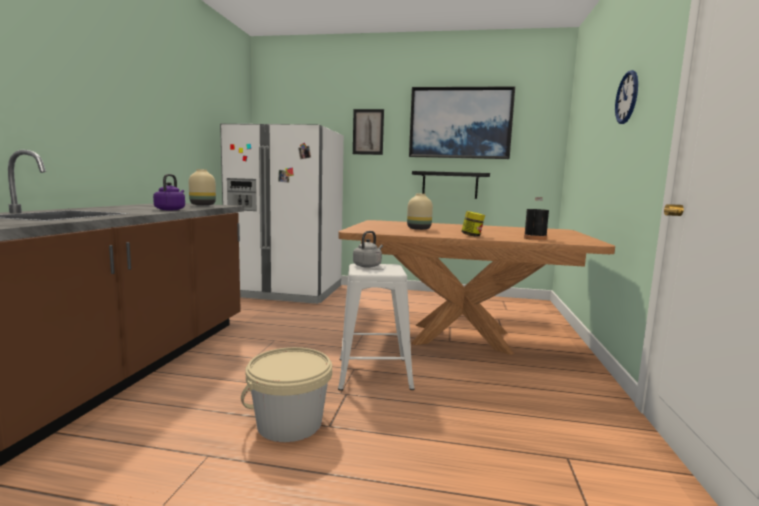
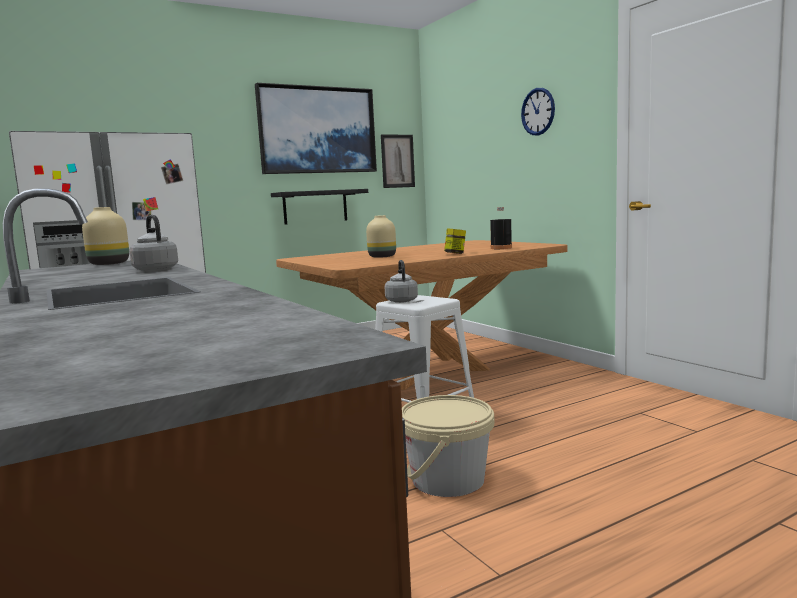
camera: 40 degrees left, 0 degrees up
purple kettle [153,174,185,210] -> grey kettle [130,215,178,271]
picture [353,109,384,155] -> picture moved to [381,134,415,188]

